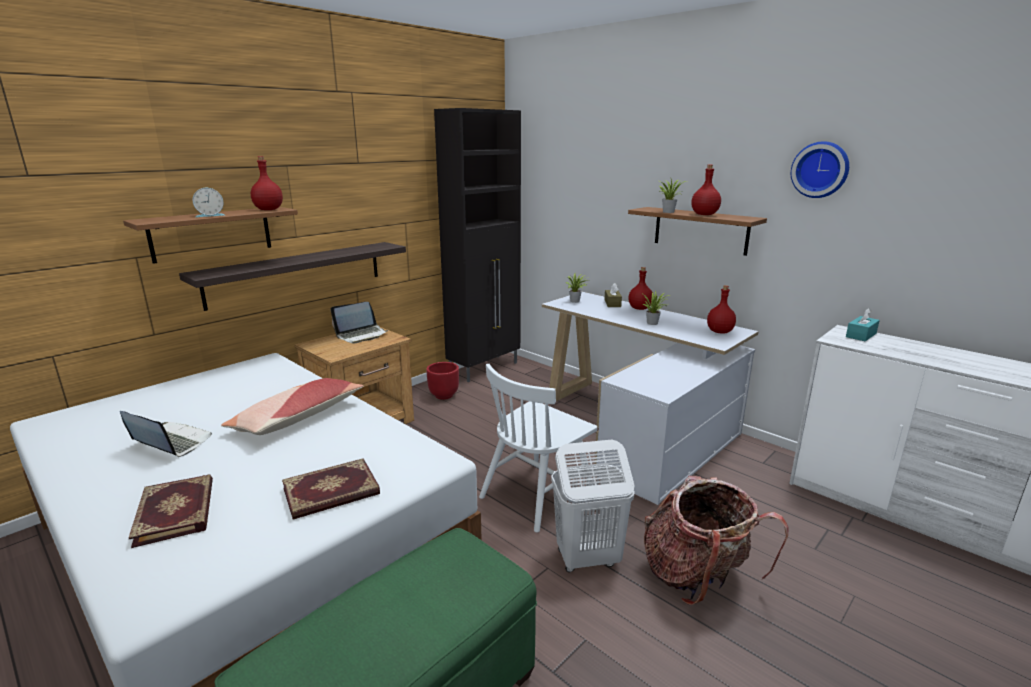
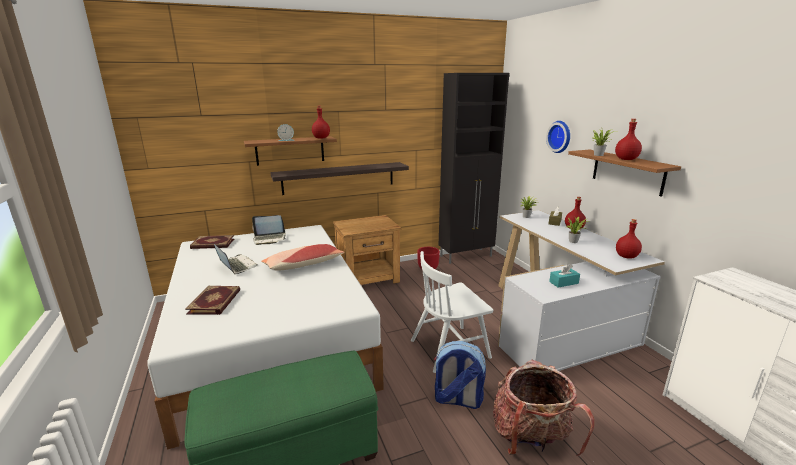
camera: 25 degrees right, 0 degrees up
book [282,458,380,520] -> book moved to [190,235,234,249]
laptop [330,302,388,344] -> laptop moved to [252,215,286,245]
white laundry basket [551,440,635,572] -> backpack [434,341,486,409]
wall clock [791,141,849,198] -> wall clock moved to [546,121,570,153]
turquoise tissue box [846,308,880,341] -> turquoise tissue box moved to [549,264,580,287]

